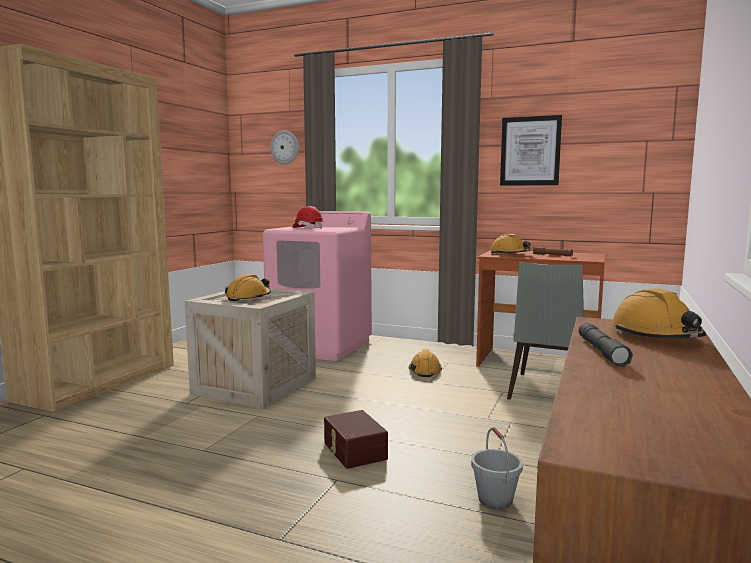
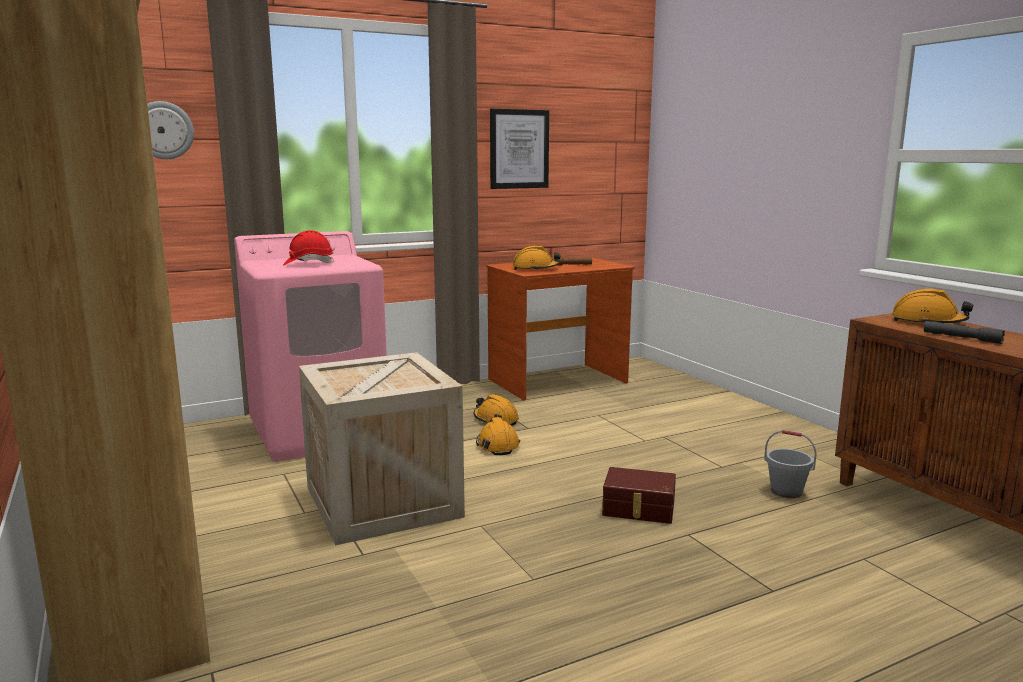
camera: 50 degrees left, 5 degrees up
orange hard hat [225,274,271,301] -> orange hard hat moved to [476,417,520,455]
grey chair [507,262,583,400] -> none

